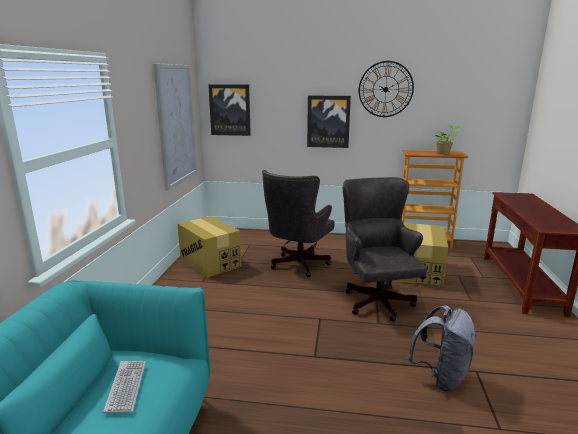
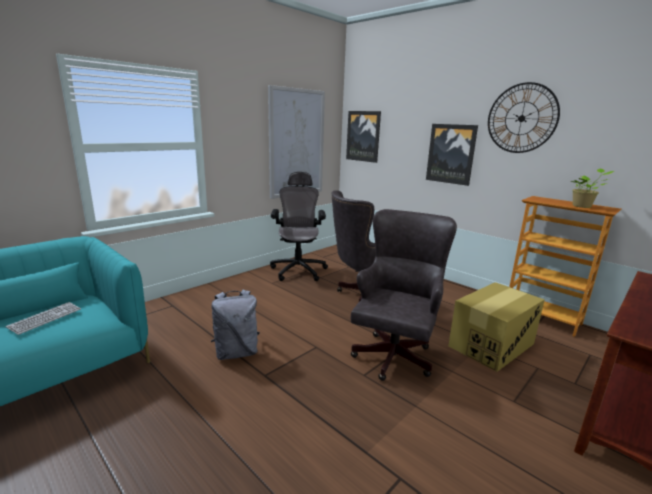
camera: 35 degrees right, 0 degrees up
cardboard box [177,216,241,278] -> office chair [270,172,328,281]
grey backpack [407,305,477,392] -> grey backpack moved to [211,290,260,360]

